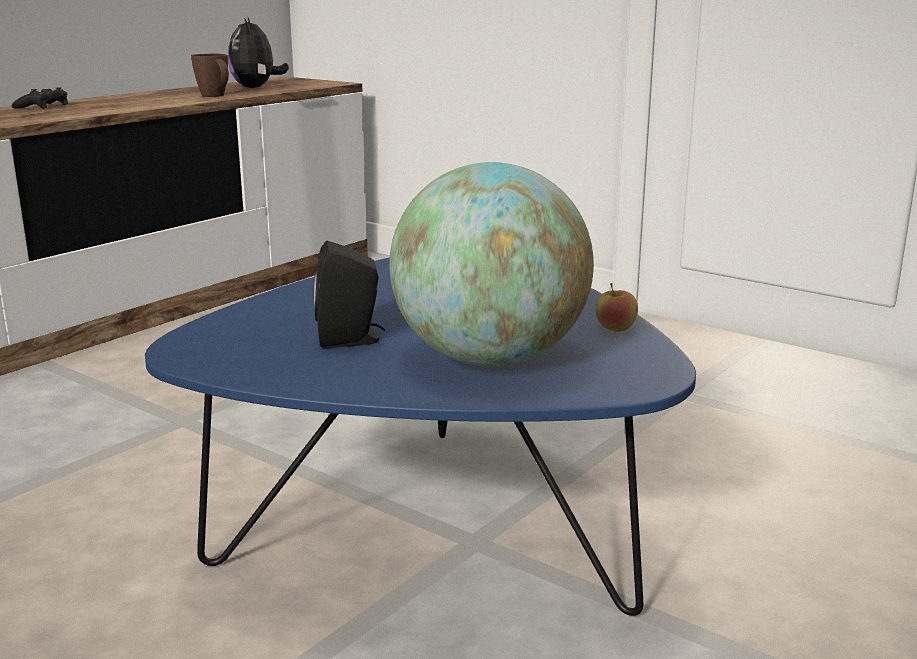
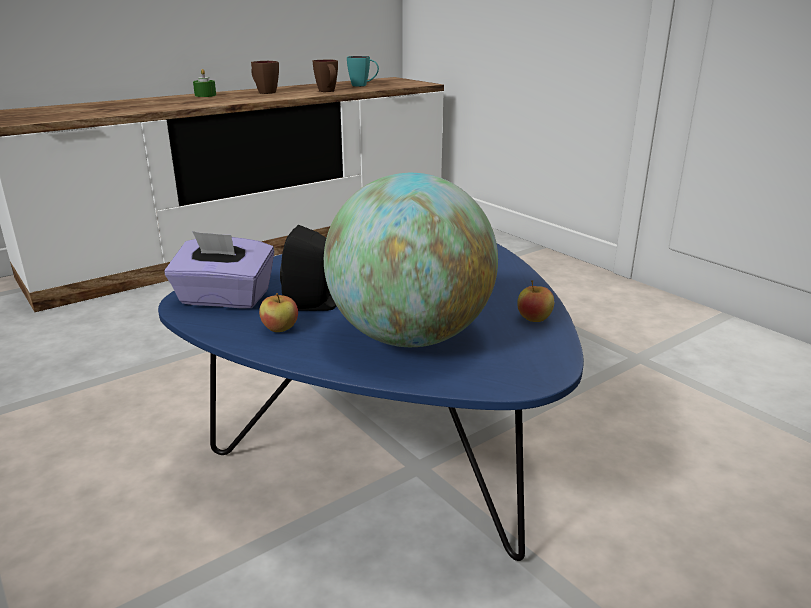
camera: 15 degrees right, 5 degrees up
black game controller [12,87,68,109] -> green candle [193,69,216,97]
plush toy [228,16,289,88] -> turquoise mug [347,56,379,87]
none -> purple tissue box [164,231,274,308]
none -> brown mug [251,61,279,94]
none -> apple [259,293,298,332]

